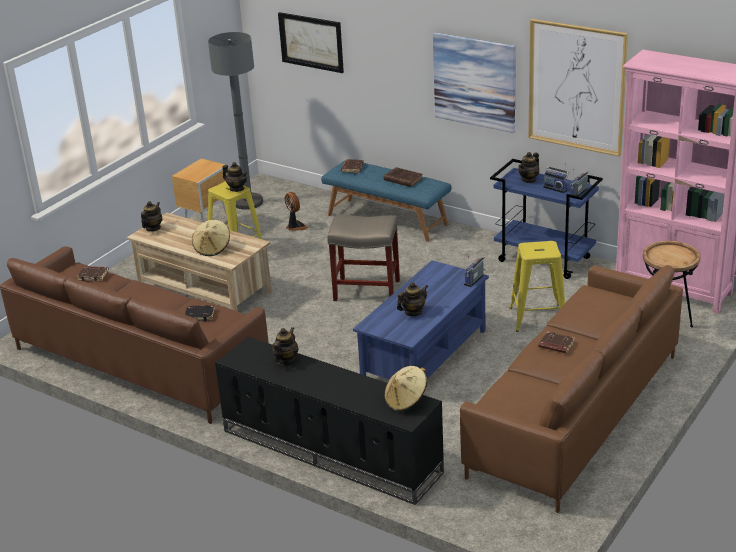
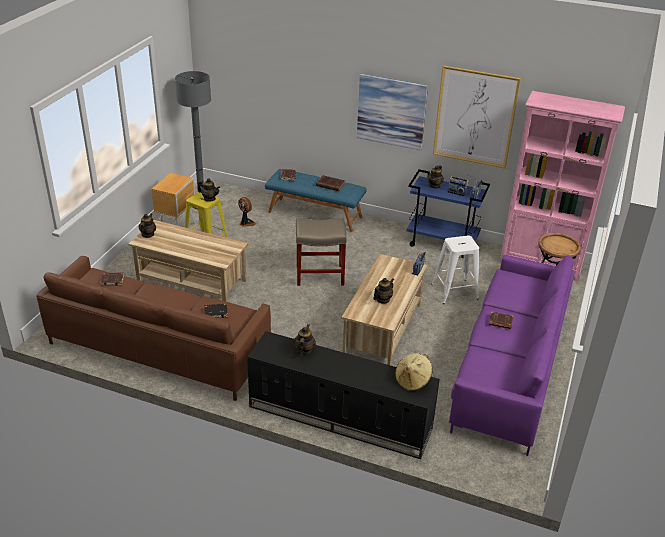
camera: 15 degrees left, 5 degrees up
beige hat [192,219,230,256] -> none
picture [278,12,344,73] -> none
blue coffee table [353,260,489,380] -> beige coffee table [341,254,427,365]
brown sofa [460,265,683,513] -> purple sofa [449,254,575,456]
yellow stool [510,241,565,332] -> white stool [431,235,479,304]

